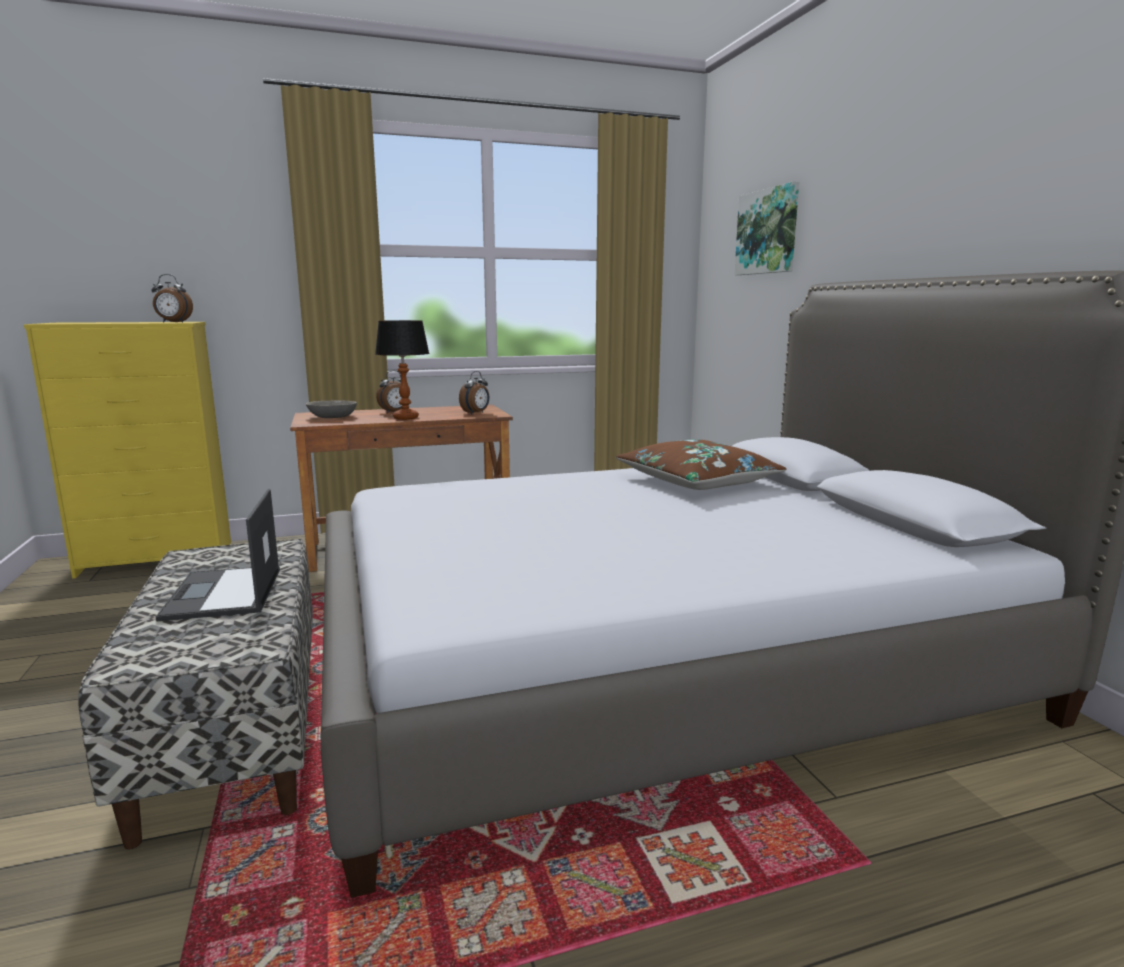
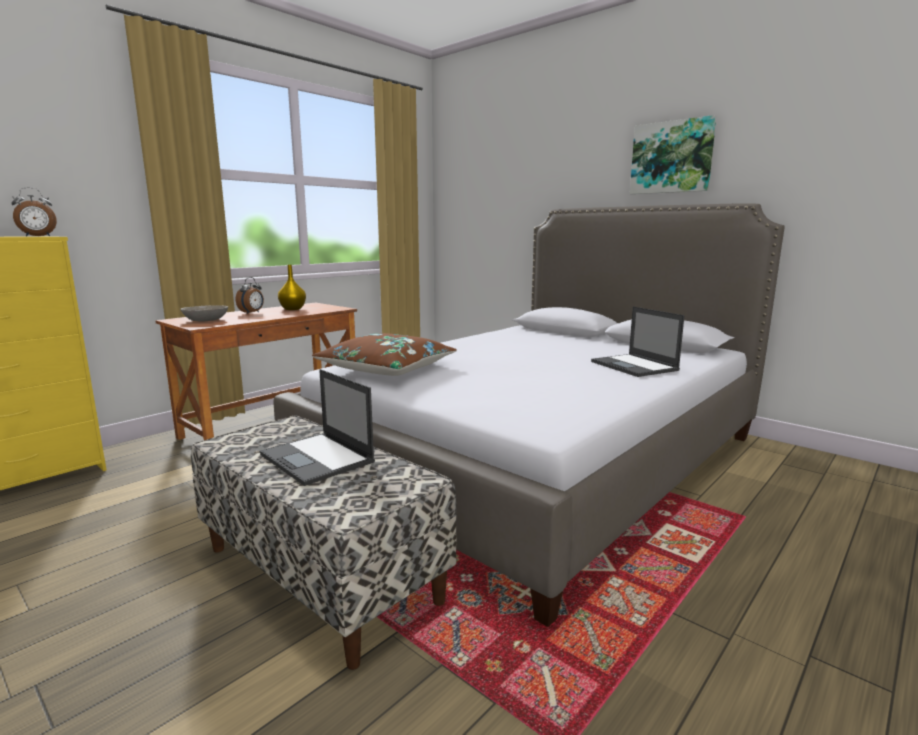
camera: 30 degrees left, 0 degrees up
table lamp [375,320,429,420] -> none
alarm clock [459,371,489,414] -> none
brown pillow [616,439,786,490] -> brown pillow moved to [312,333,457,376]
picture [734,181,799,275] -> picture moved to [630,115,717,194]
none -> yellow vase [278,265,306,310]
none -> laptop [591,306,685,377]

